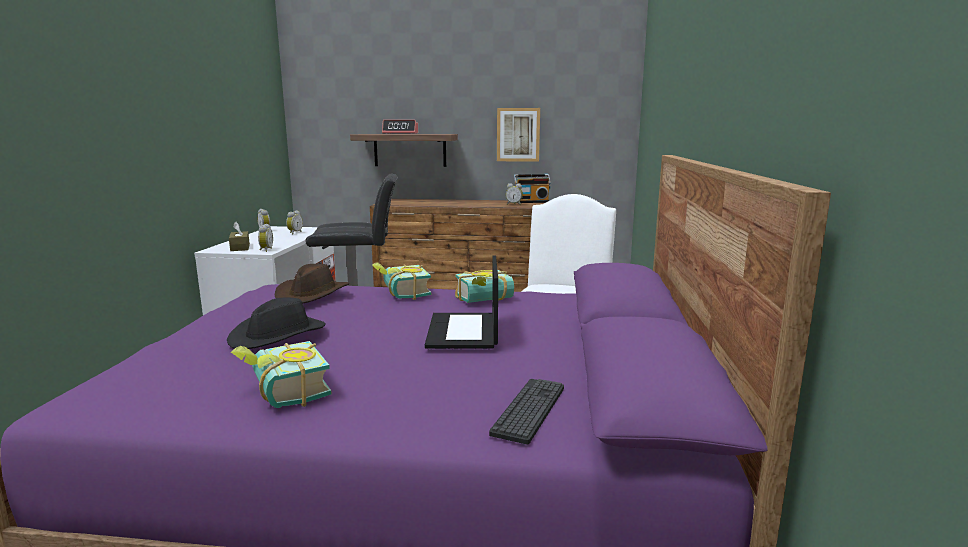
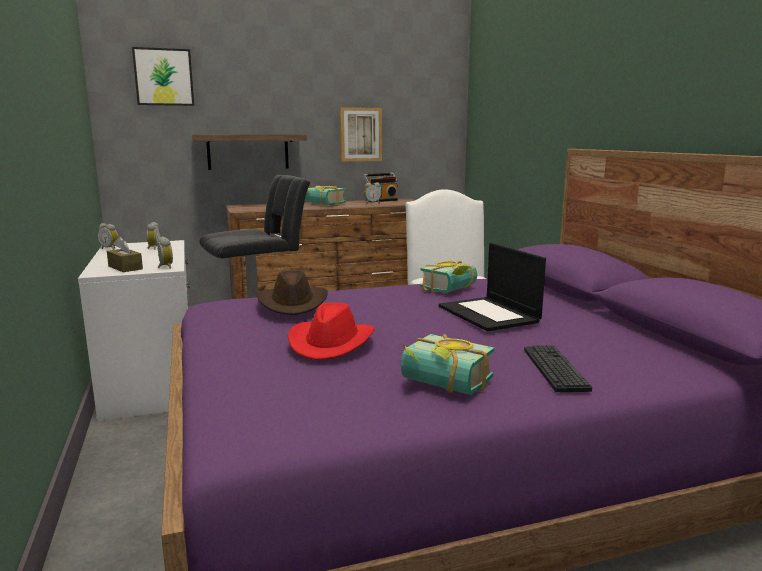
camera: 25 degrees left, 0 degrees up
black hat [227,297,326,349] -> red hat [288,302,375,360]
book [372,262,431,300] -> book moved to [305,186,346,206]
alarm clock [382,120,418,134] -> none
keyboard [489,379,564,444] -> keyboard moved to [524,345,592,392]
none -> picture [132,47,194,106]

